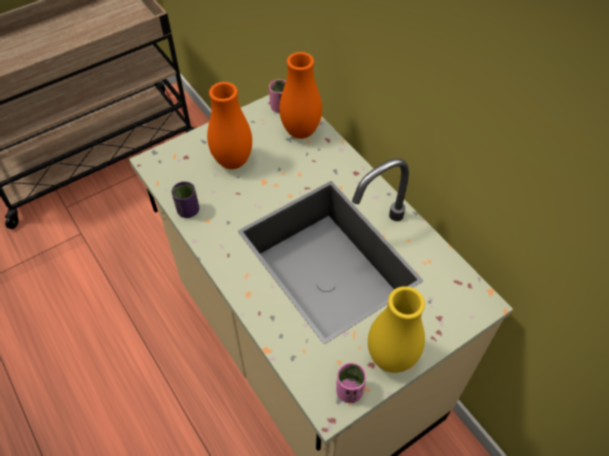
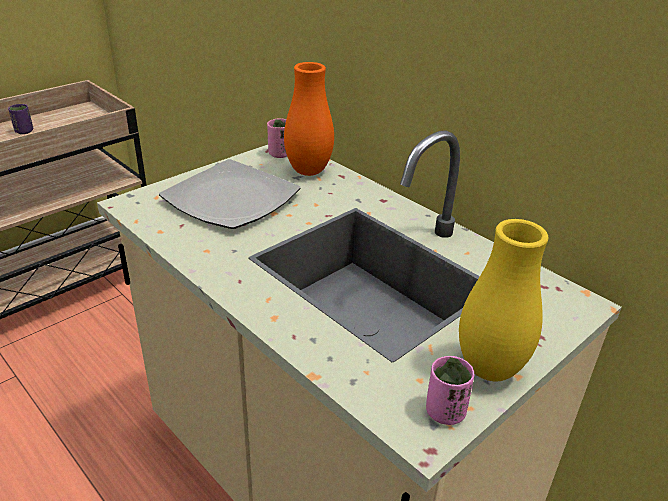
camera: 10 degrees left, 20 degrees down
purple cup [172,181,199,218] -> purple cup moved to [8,104,33,134]
orange vase [207,82,252,169] -> plate [159,159,301,229]

